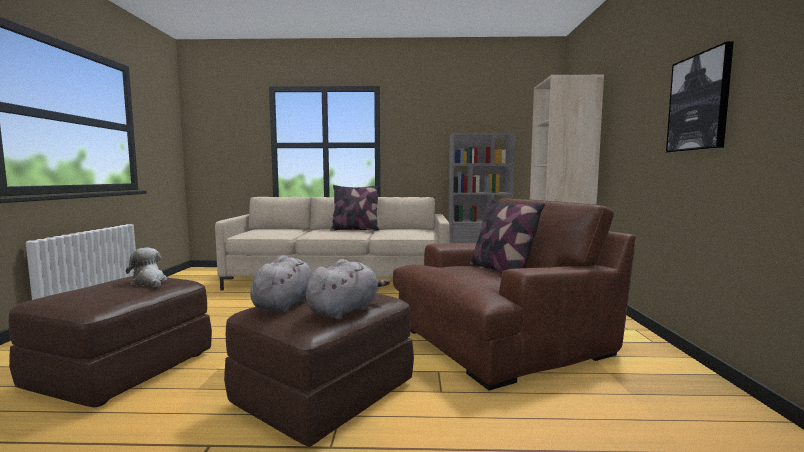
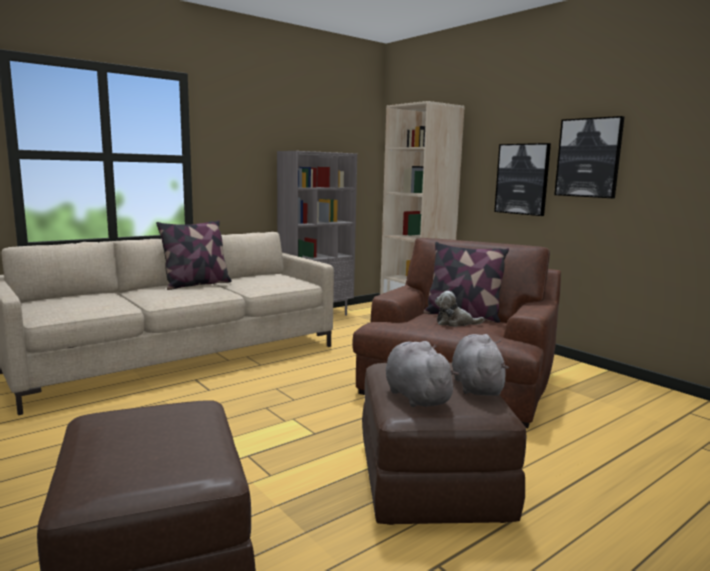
camera: 40 degrees left, 5 degrees up
plush toy [126,247,167,287] -> plush toy moved to [435,291,485,327]
none -> picture [494,143,551,216]

